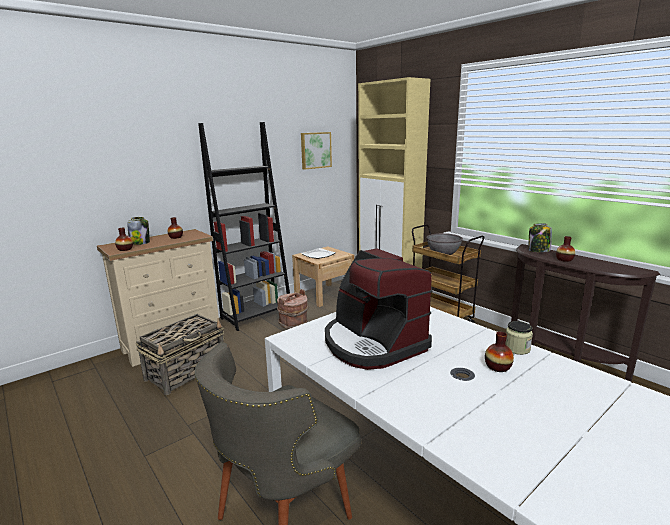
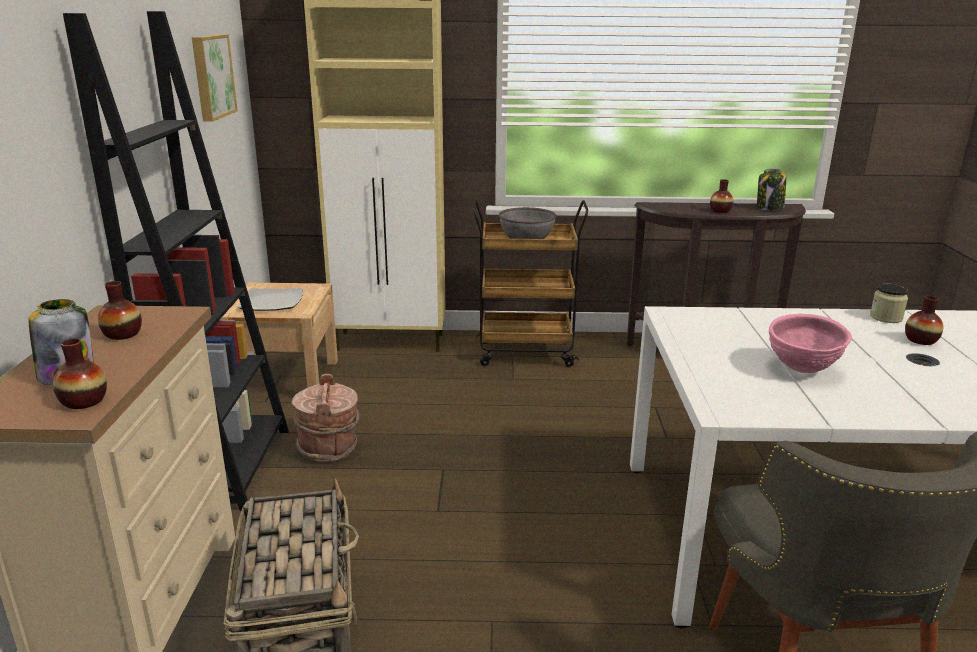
camera: 50 degrees left, 5 degrees up
coffee machine [325,248,432,370] -> pink bowl [769,314,852,373]
jar [528,223,552,252] -> jar moved to [757,169,786,210]

